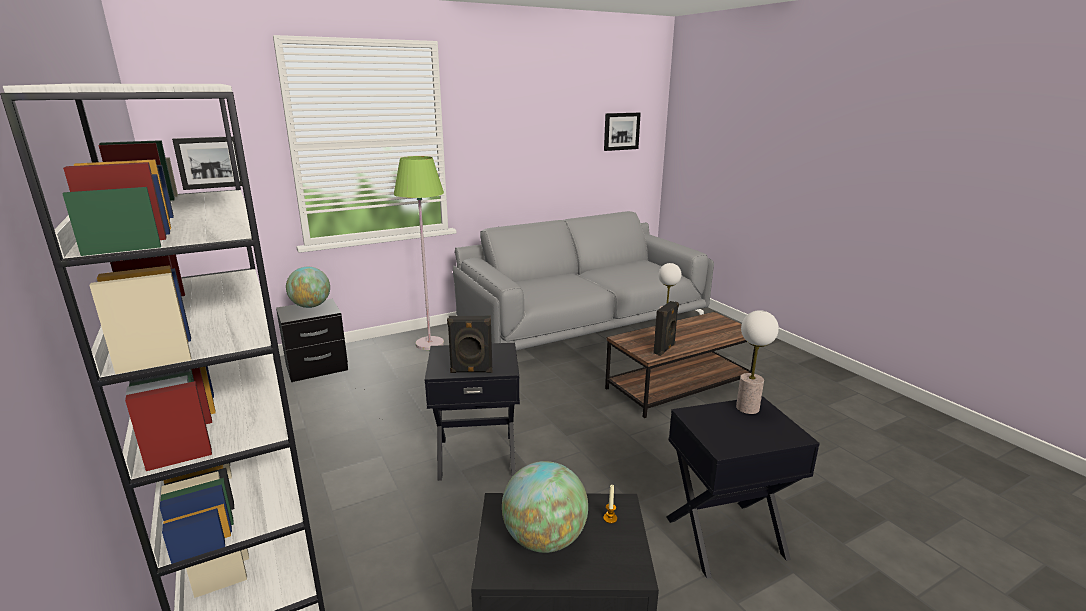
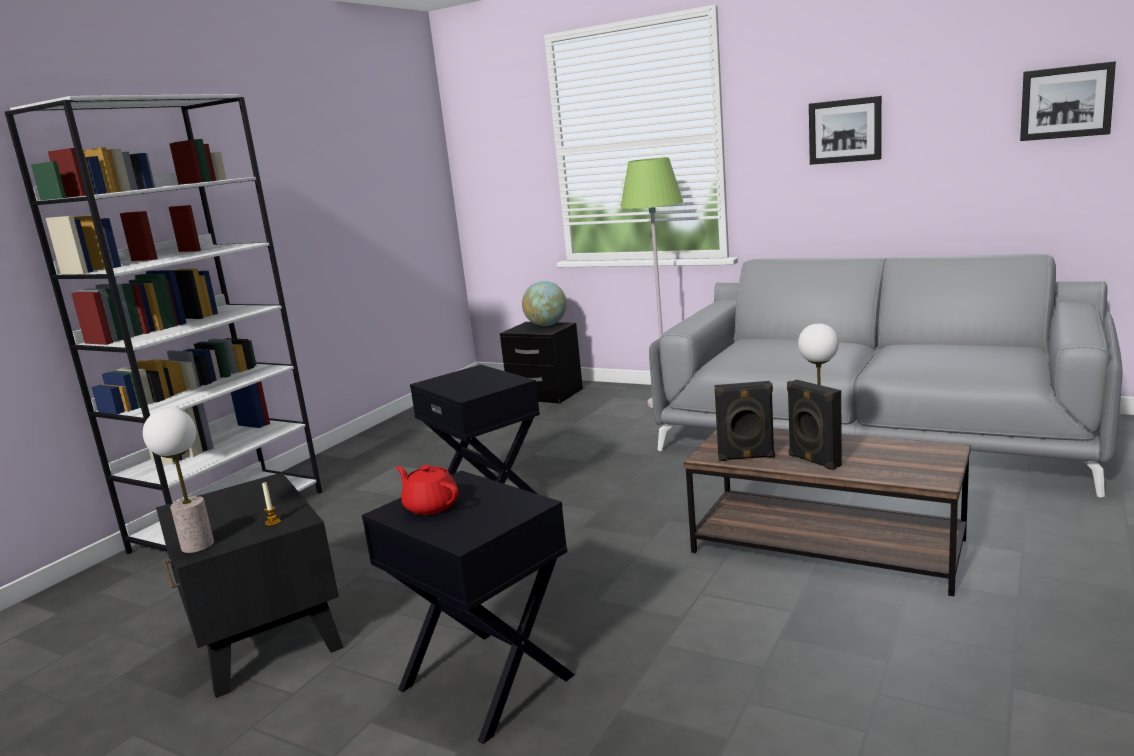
camera: 60 degrees right, 5 degrees down
picture [172,136,242,190] -> picture moved to [809,96,882,165]
black speaker [447,316,492,373] -> black speaker moved to [787,380,842,470]
globe [502,461,588,553] -> none
table lamp [736,310,779,414] -> table lamp moved to [143,408,214,553]
none -> red teapot [396,465,458,515]

